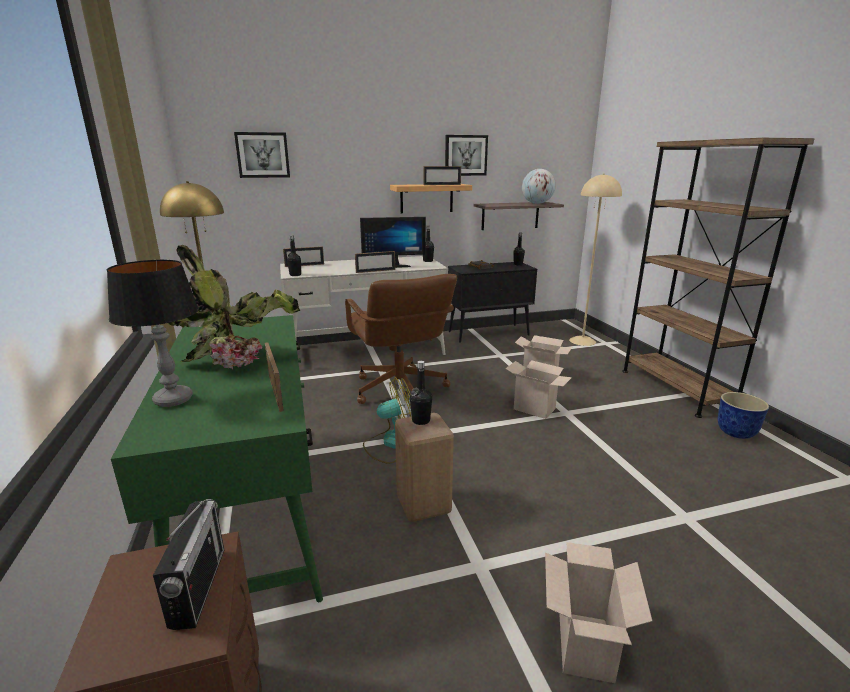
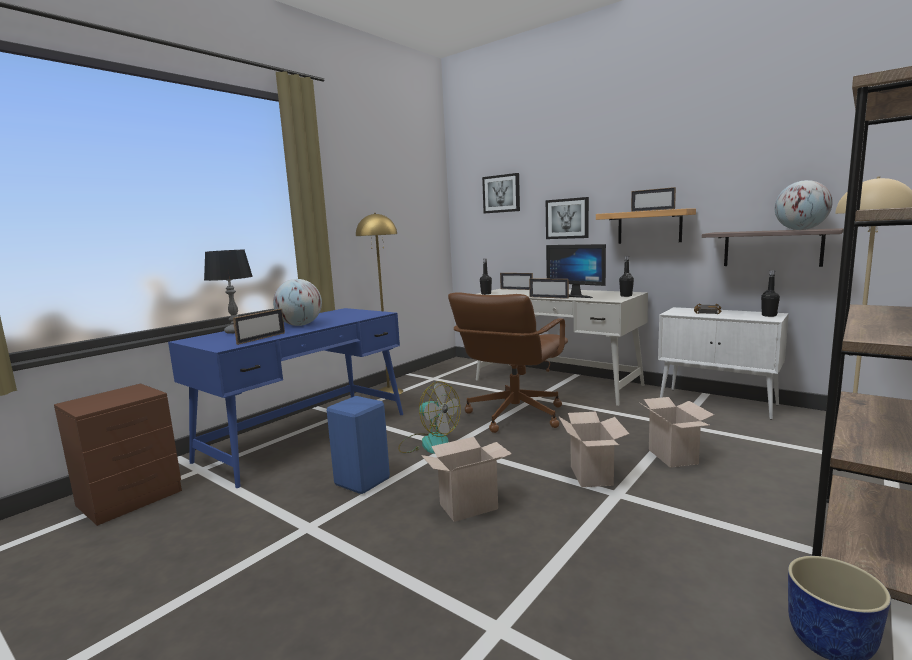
camera: 55 degrees right, 10 degrees down
green desk [111,315,323,602] -> blue desk [168,308,403,488]
radio [153,499,224,630] -> none
potted plant [168,245,300,370] -> globe [273,279,322,326]
beige stool [395,413,454,522] -> blue stool [327,396,390,494]
black bottle [410,361,432,425] -> none
picture [445,135,488,176] -> picture moved to [546,197,589,239]
black cabinet [448,262,537,343] -> white cabinet [658,307,789,420]
cardboard box [545,542,652,683] -> cardboard box moved to [421,437,512,522]

